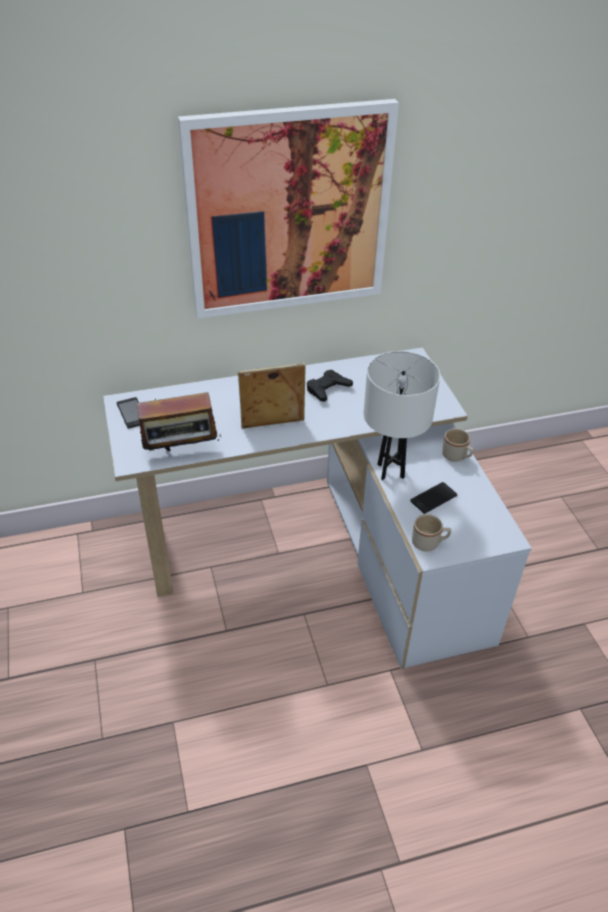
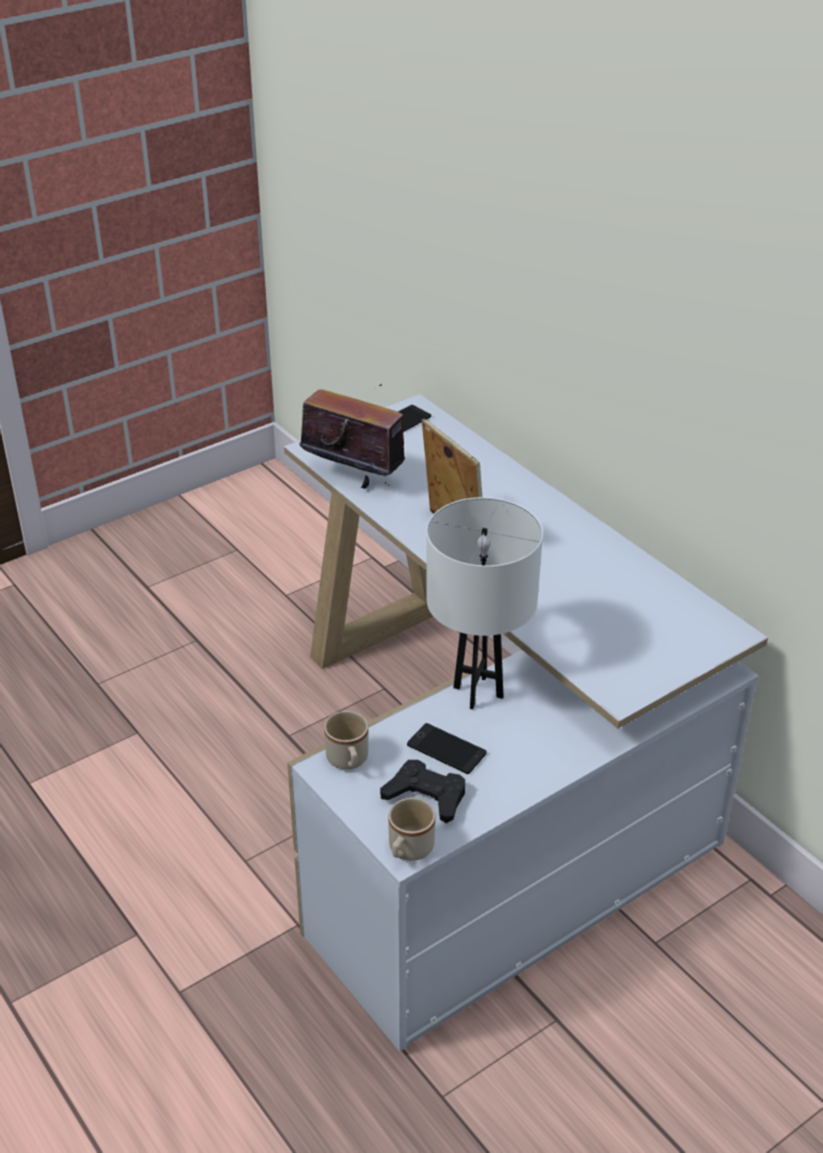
camera: 70 degrees right, 5 degrees down
radio [131,392,221,453] -> radio turned 150 degrees clockwise [300,384,405,489]
picture [178,99,399,319] -> none
black game controller [307,370,353,402] -> black game controller moved to [380,760,465,823]
beige mug [442,428,474,462] -> beige mug moved to [388,798,436,861]

